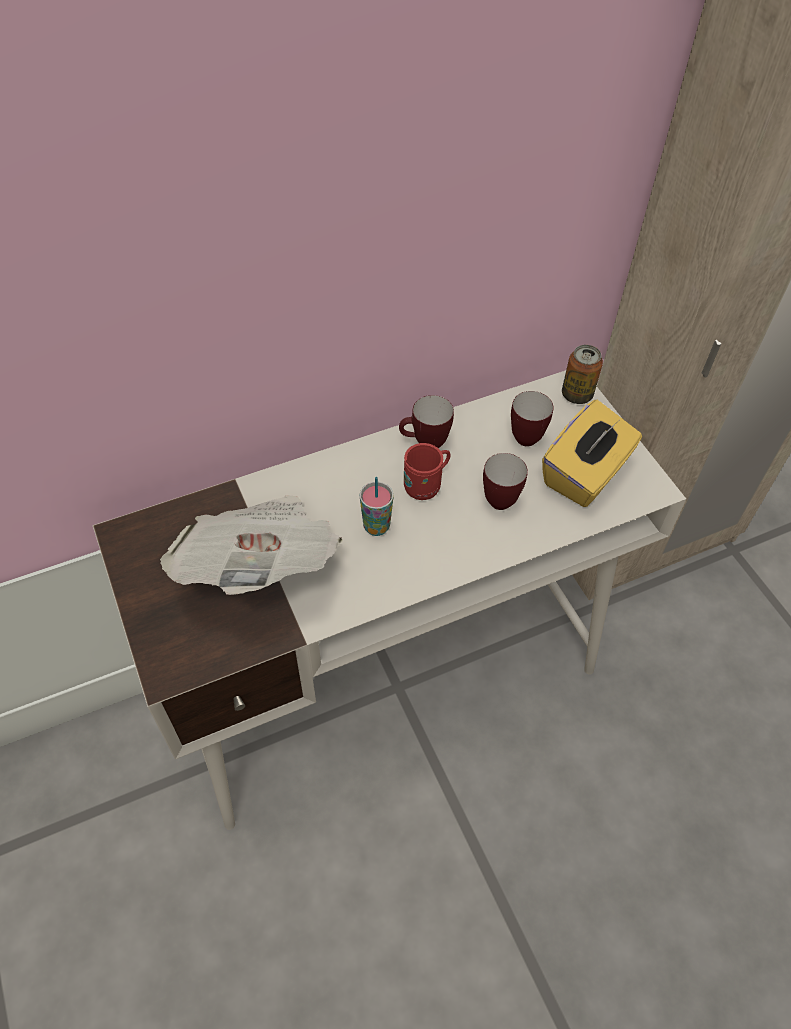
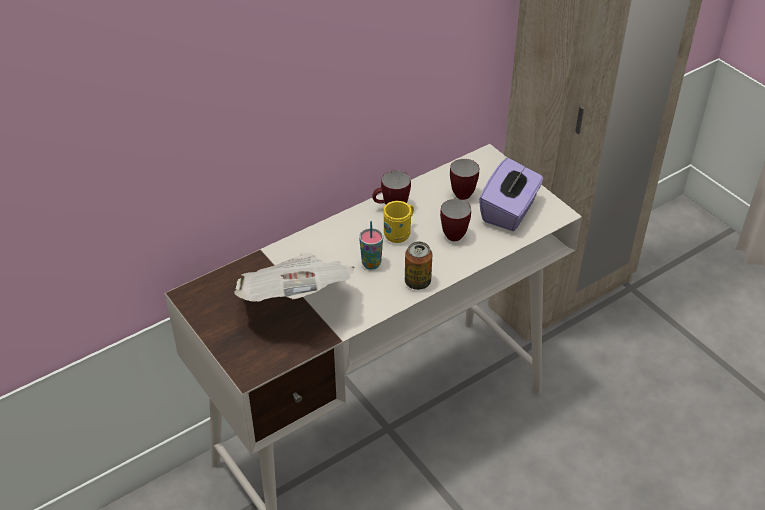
camera: 10 degrees left, 10 degrees down
red mug [404,443,451,500] -> yellow mug [384,201,414,243]
yellow tissue box [542,400,642,507] -> purple tissue box [479,158,544,231]
can [562,345,603,404] -> can moved to [405,242,432,290]

